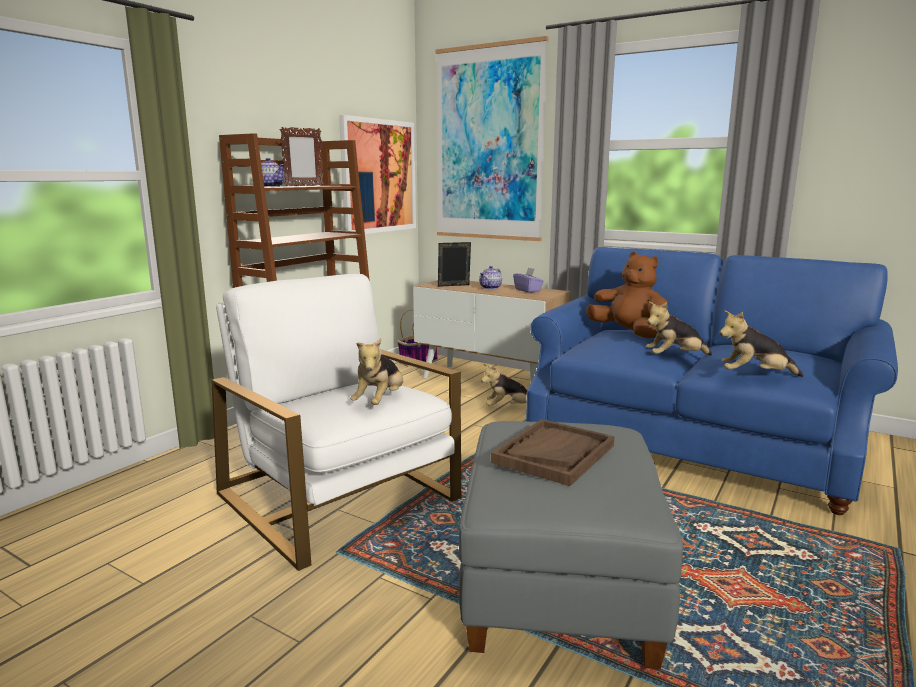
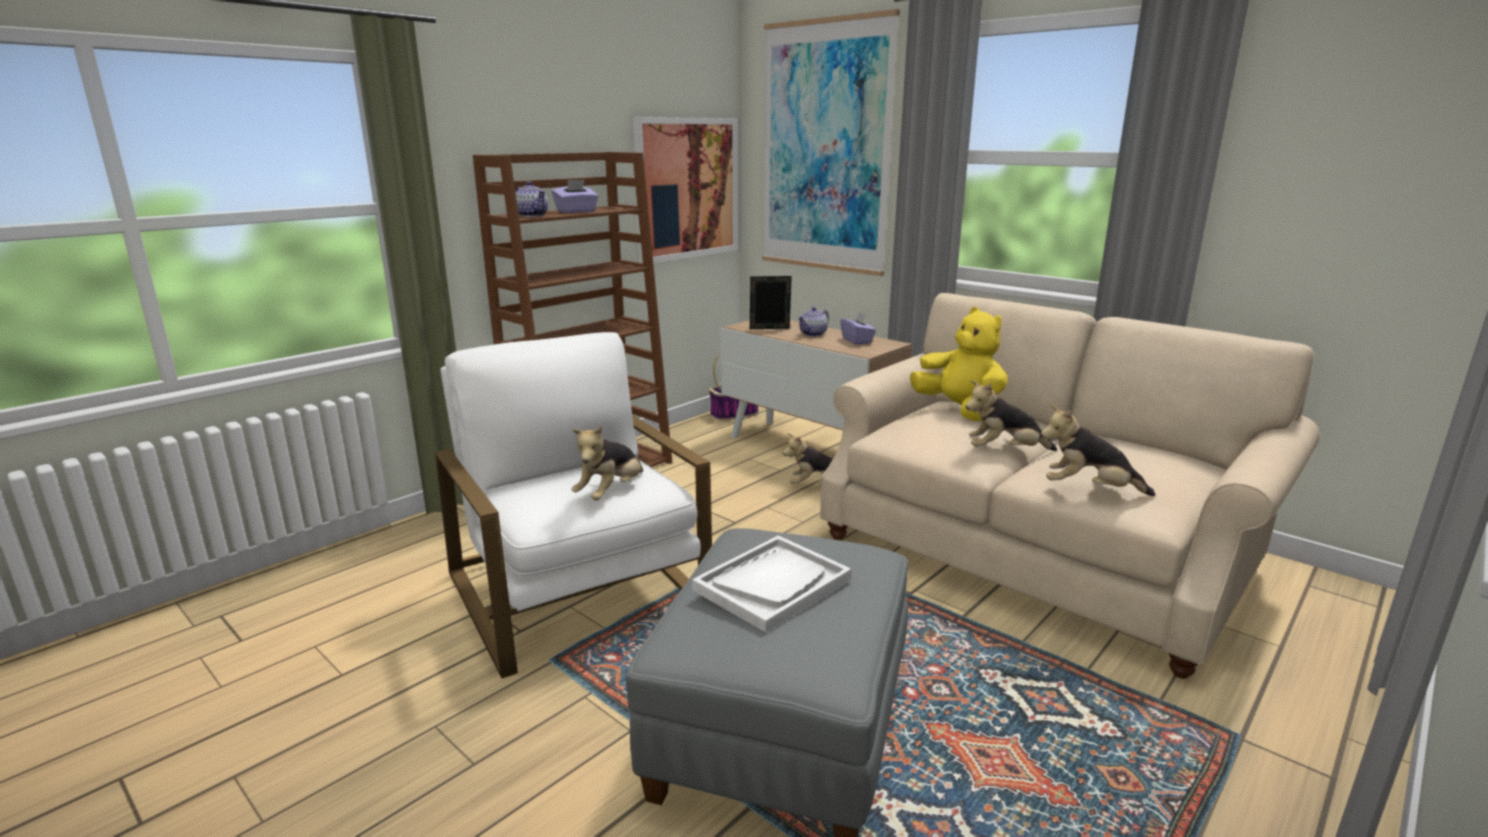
camera: 10 degrees right, 5 degrees up
picture frame [280,127,324,186] -> purple tissue box [552,179,599,213]
brown tray [491,419,615,486] -> white tray [692,536,852,632]
blue sofa [526,247,898,515] -> beige sofa [820,293,1320,679]
brown plush toy [586,252,668,338] -> yellow plush toy [910,307,1008,421]

